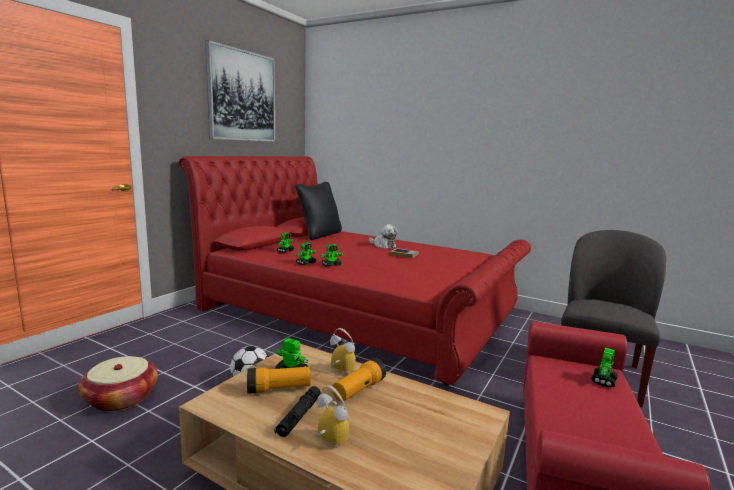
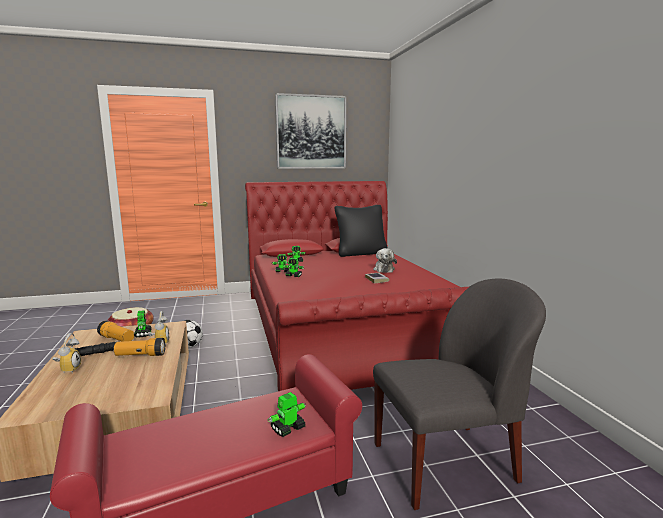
camera: 45 degrees right, 0 degrees up
toy robot [591,348,618,387] -> toy robot turned 150 degrees clockwise [268,392,306,437]

